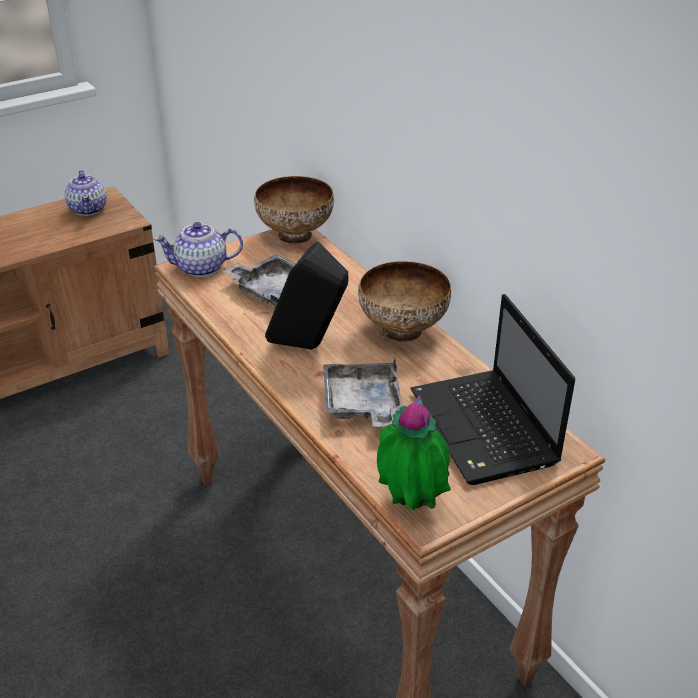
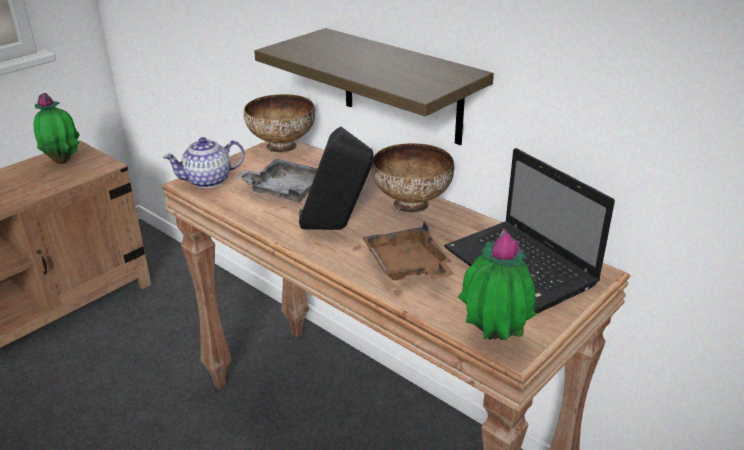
camera: 15 degrees left, 5 degrees down
teapot [64,170,107,216] -> potted plant [34,93,80,164]
grey tray [323,359,402,427] -> brown tray [362,222,454,280]
none -> shelf [254,28,494,145]

